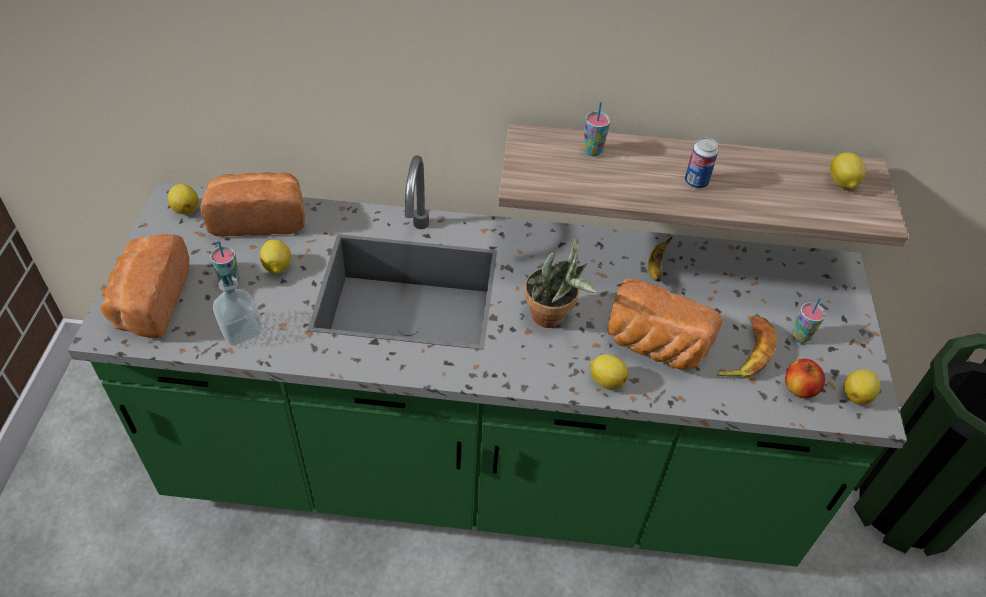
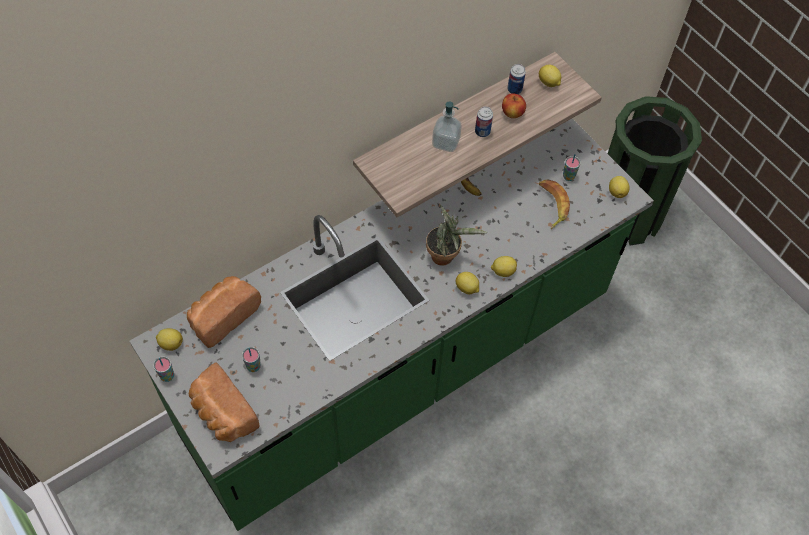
camera: 40 degrees left, 10 degrees up
soap dispenser [213,267,262,345] -> soap dispenser moved to [432,102,462,152]
lemon [260,239,291,274] -> lemon moved to [456,272,479,294]
cup [583,102,610,156] -> cup moved to [153,357,174,382]
bread [608,278,722,370] -> none
apple [785,359,825,399] -> apple moved to [502,93,526,118]
none -> can [507,64,526,94]

